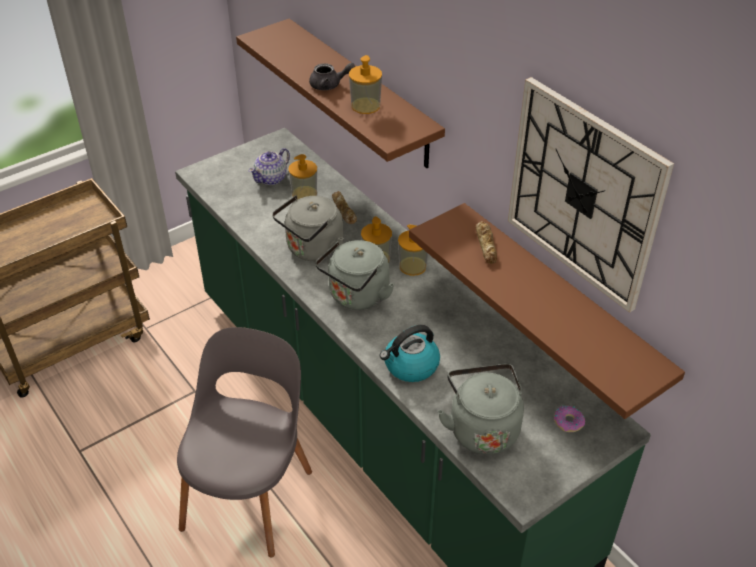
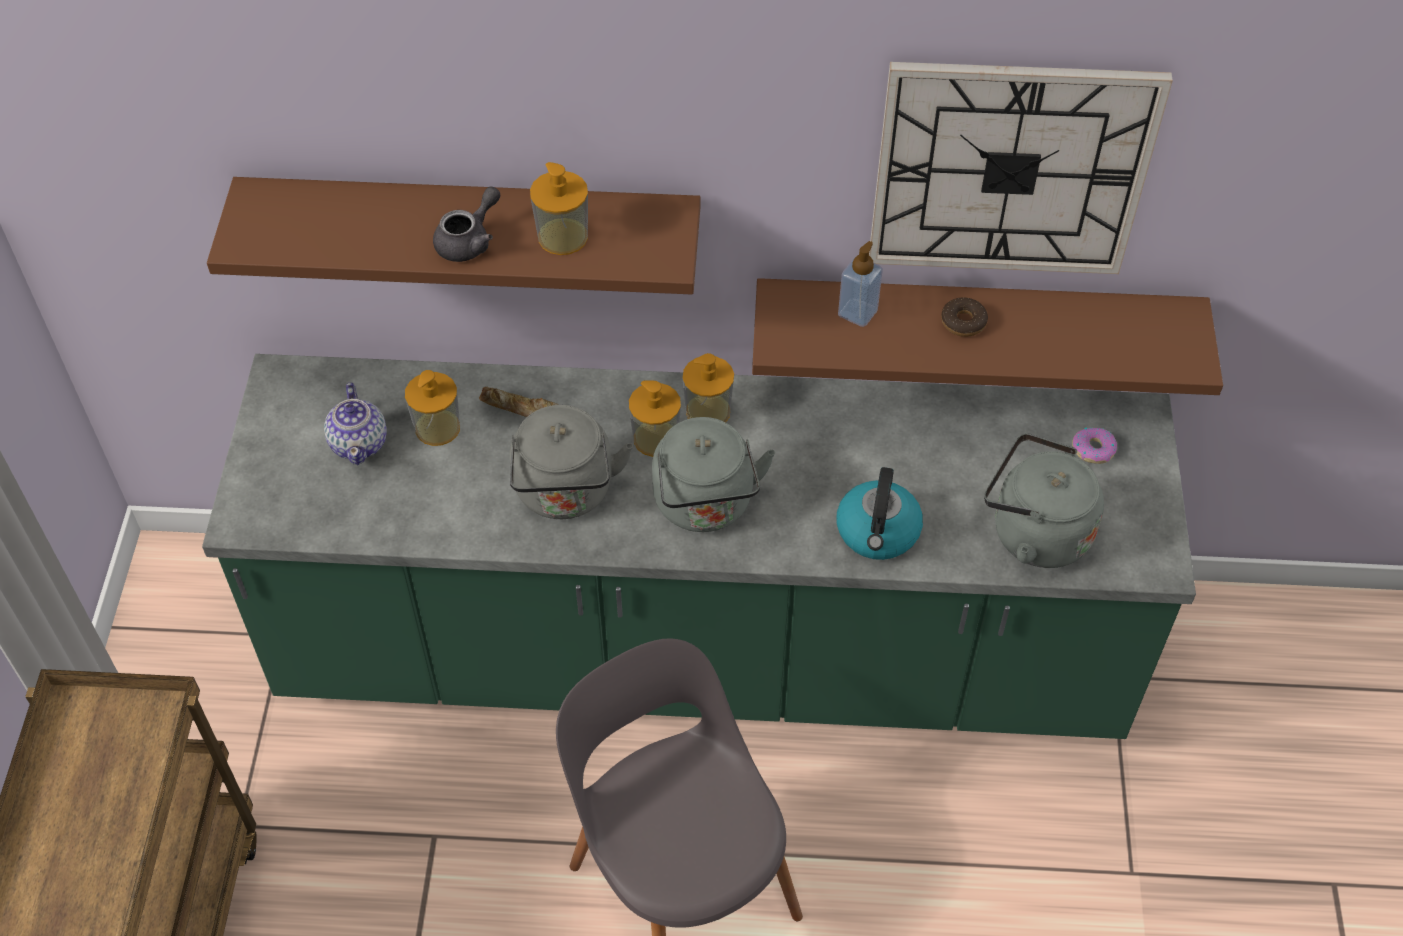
camera: 50 degrees left, 10 degrees up
bread [475,221,497,263] -> soap dispenser [838,241,883,327]
none -> donut [941,297,988,337]

